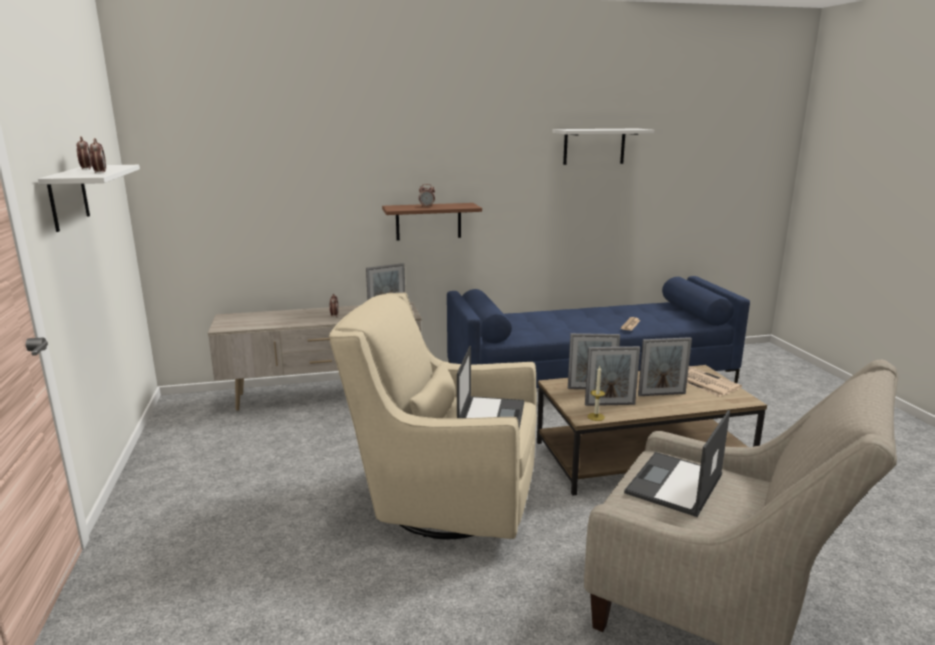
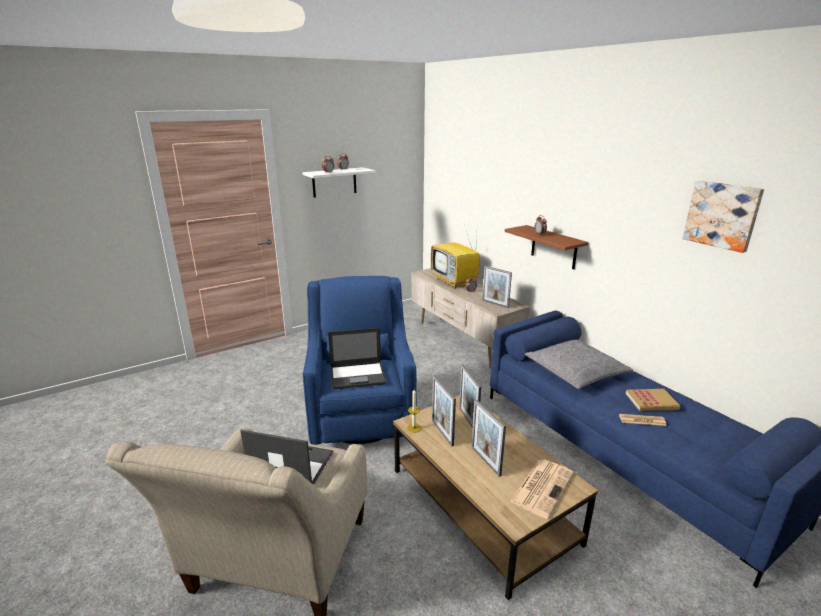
camera: 70 degrees right, 5 degrees up
beige armchair [329,292,537,539] -> blue armchair [303,276,417,445]
white shelf [552,129,654,165] -> picture [683,180,764,253]
none -> television [431,234,480,288]
none -> grey pillow [525,340,633,389]
none -> book [626,389,680,411]

